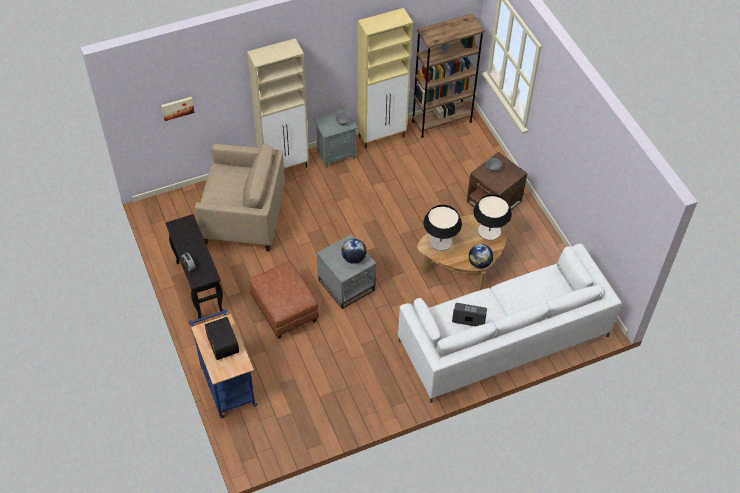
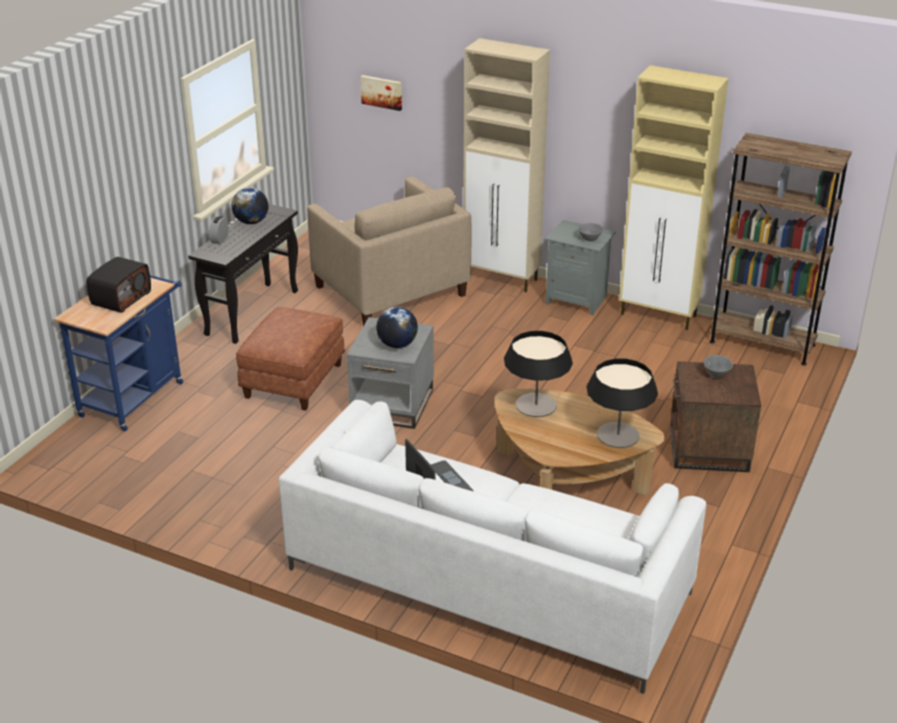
camera: 50 degrees right, 20 degrees down
globe [469,244,493,269] -> globe moved to [232,188,269,224]

